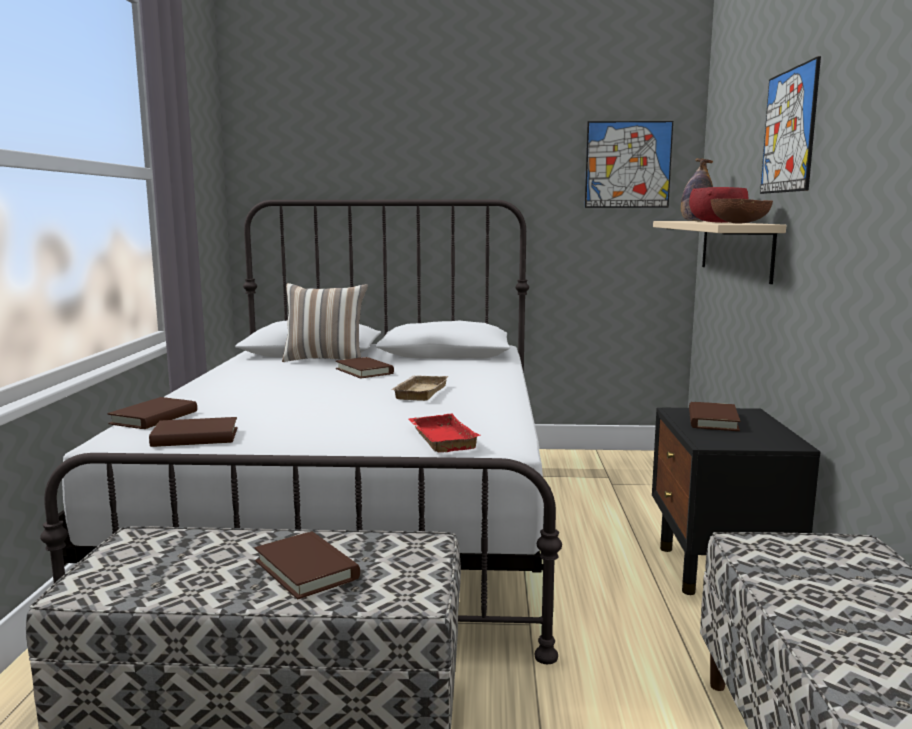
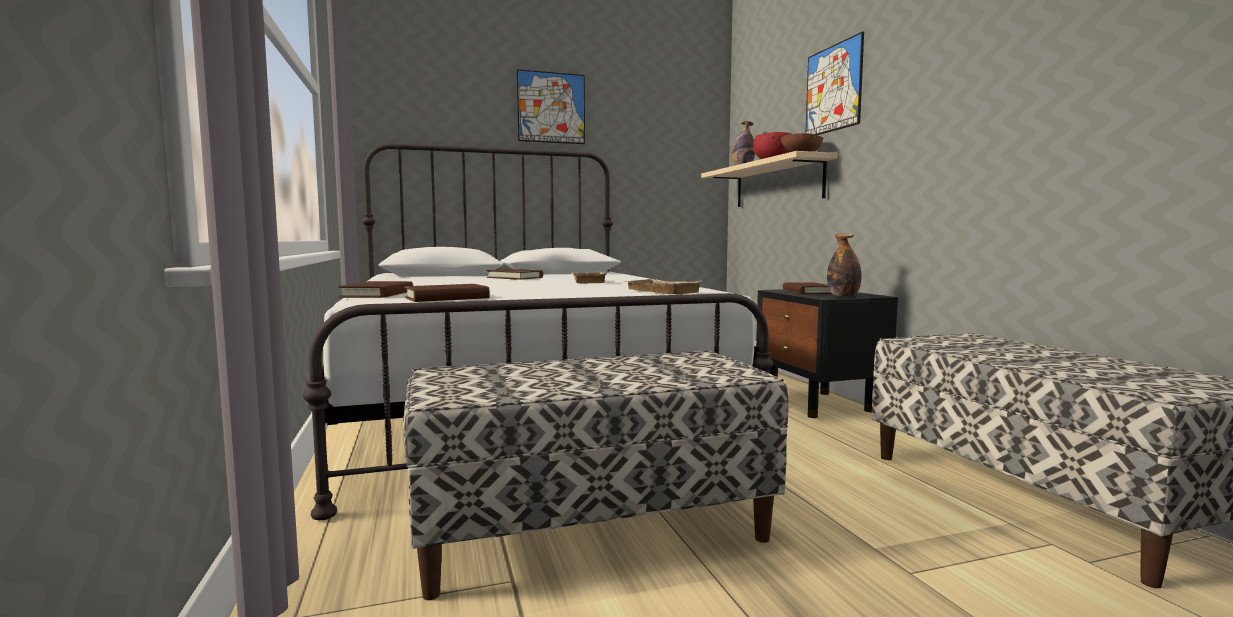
camera: 20 degrees left, 5 degrees down
brown book [255,531,360,599] -> none
pillow [282,283,368,362] -> none
red tray [408,414,481,452] -> beige tray [623,279,704,294]
picture [585,121,673,208] -> picture moved to [517,69,585,144]
none -> bottle [827,234,861,297]

